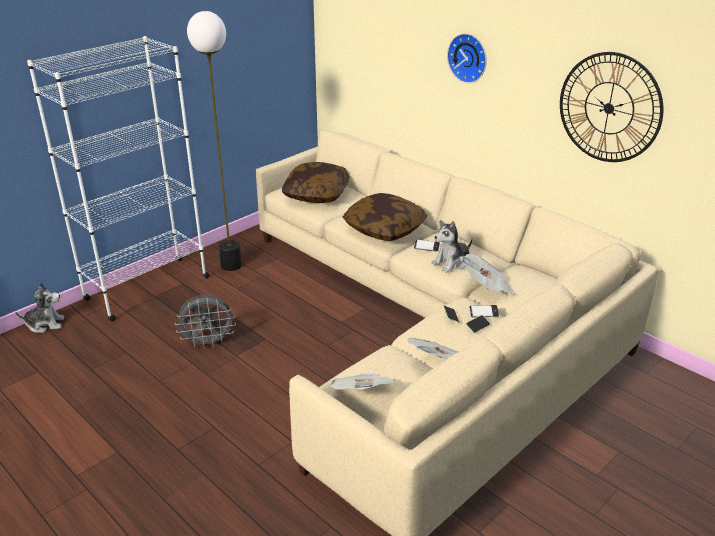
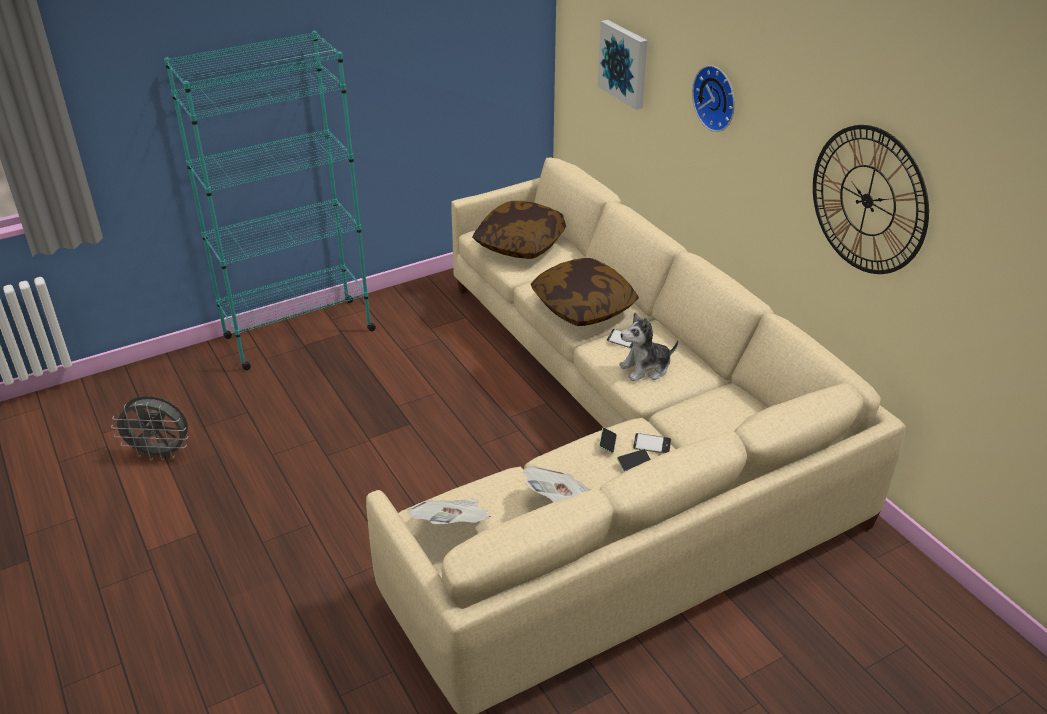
camera: 15 degrees right, 5 degrees up
plush toy [15,283,64,333] -> none
white bookcase [27,36,210,322] -> turquoise bookcase [164,31,376,370]
grey fan [175,295,236,349] -> grey fan moved to [111,396,189,461]
floor lamp [187,11,242,271] -> none
newspaper [460,254,516,295] -> none
none -> picture [598,20,648,110]

